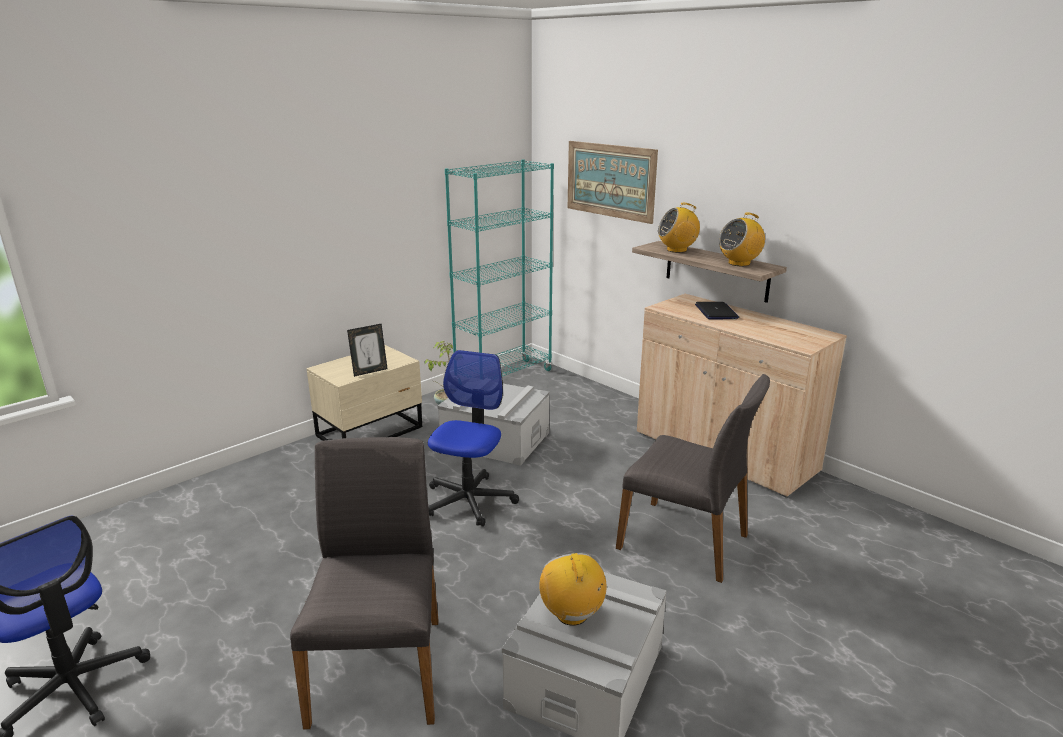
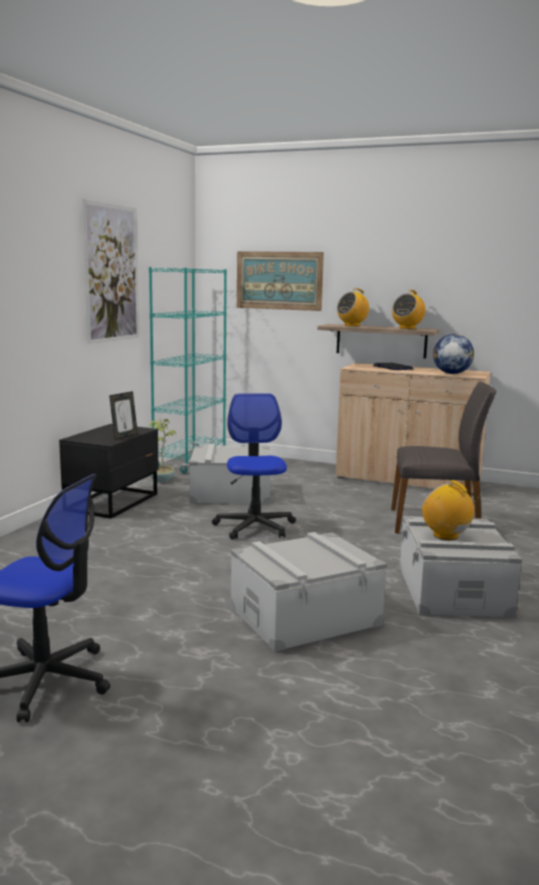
camera: 25 degrees left, 10 degrees down
grey chair [290,437,439,730] -> grey storage box [231,532,387,652]
beige nightstand [306,345,422,441] -> black nightstand [59,424,159,519]
none -> picture [82,199,139,344]
none -> globe [433,334,474,374]

